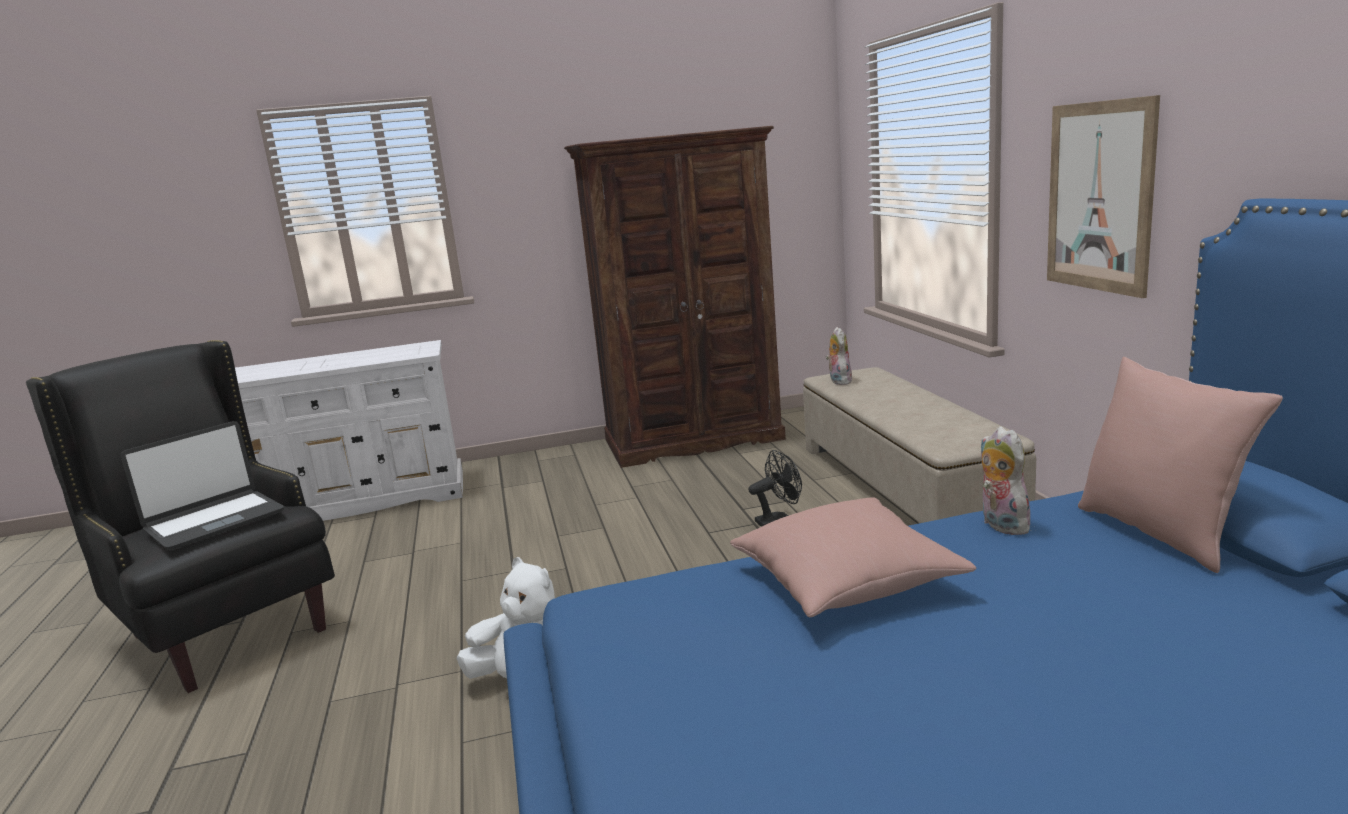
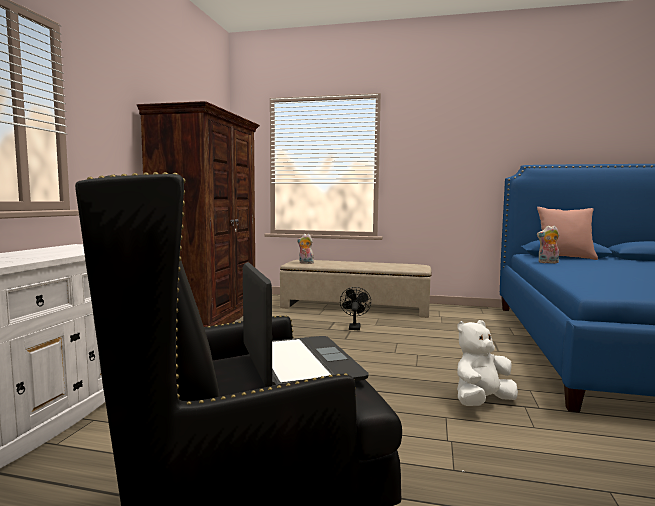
camera: 65 degrees left, 10 degrees down
pink pillow [730,497,977,617] -> none
picture [1047,95,1160,298] -> none

